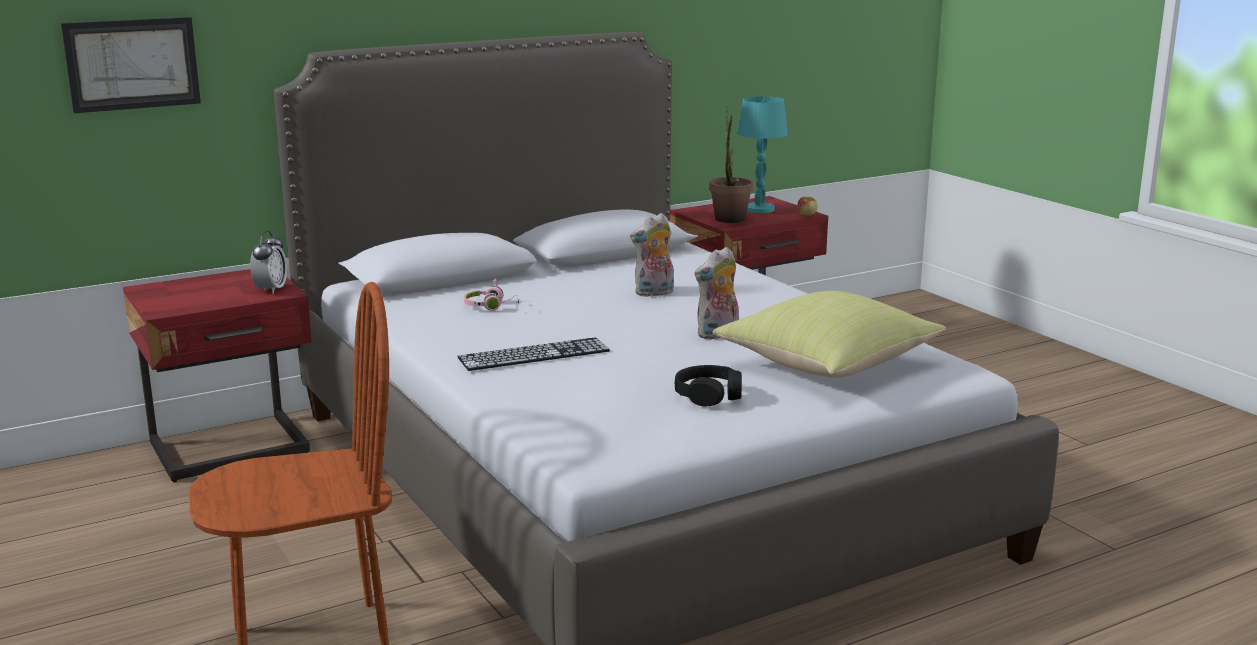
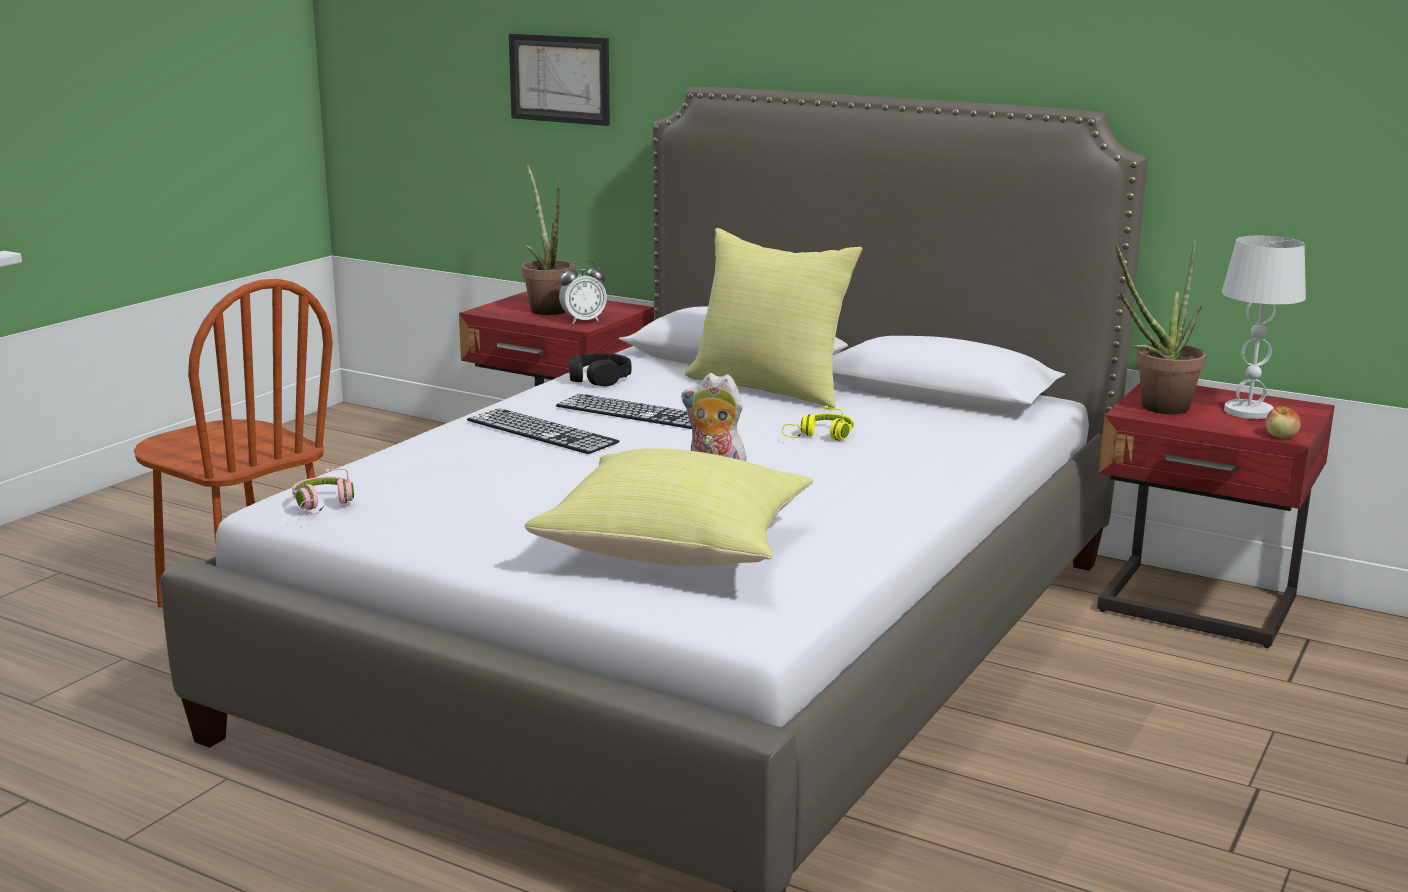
camera: 60 degrees right, 0 degrees up
pink headphones [464,278,519,311] -> pink headphones moved to [292,468,354,516]
plush toy [630,213,674,297] -> yellow headphones [782,406,854,441]
black headphones [675,365,742,407] -> black headphones moved to [569,353,632,387]
turquoise table lamp [737,96,788,213] -> white table lamp [1222,236,1306,419]
none -> potted plant [521,163,575,315]
none -> keyboard [556,394,692,429]
none -> yellow pillow [685,228,862,408]

